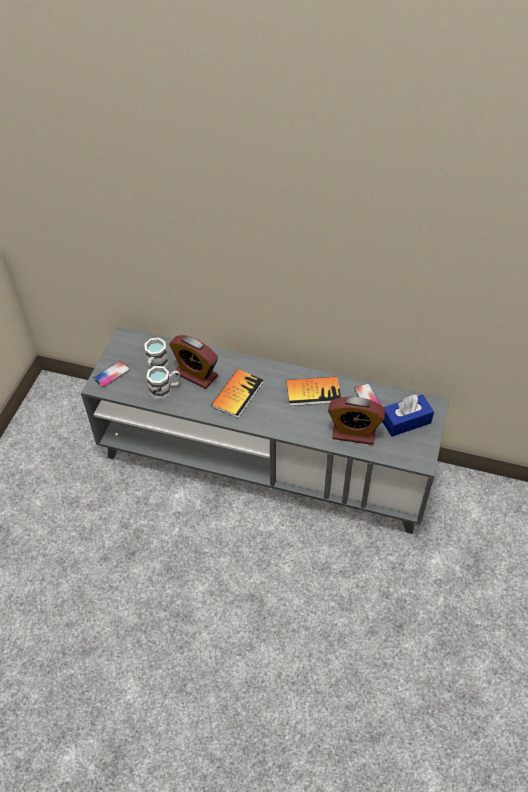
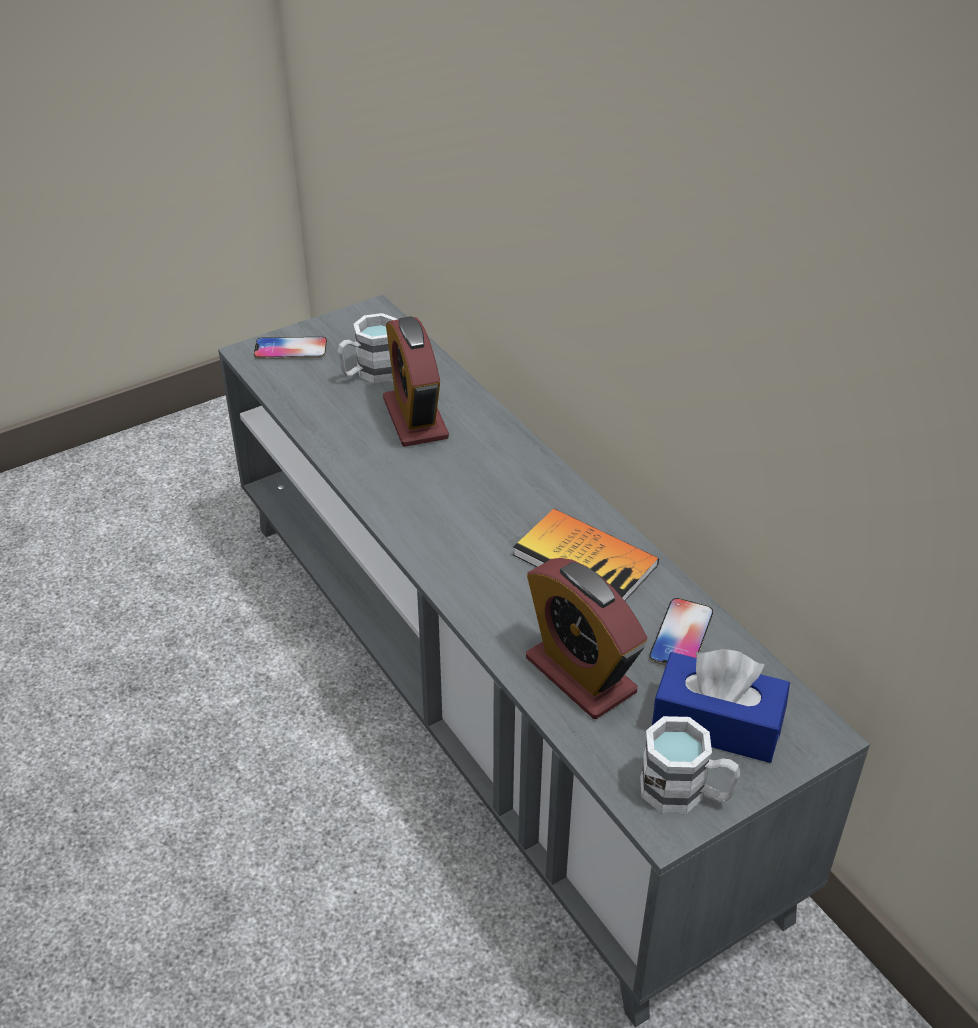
camera: 40 degrees right, 10 degrees down
white mug [146,366,180,399] -> white mug moved to [640,716,740,814]
book [211,369,263,418] -> none

